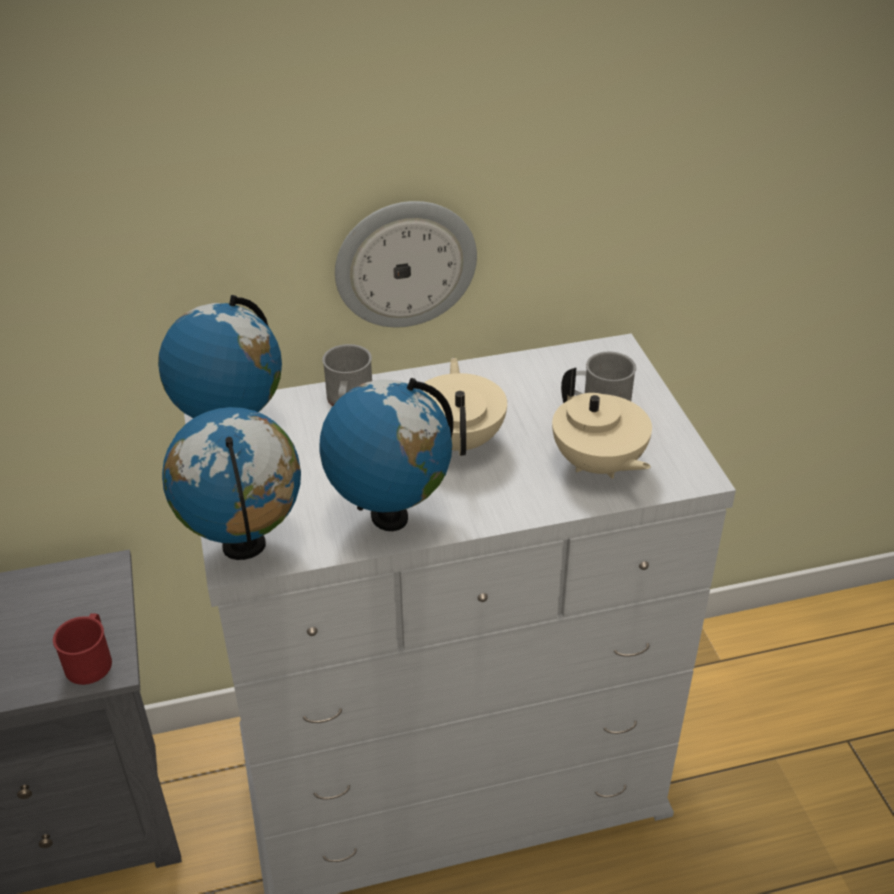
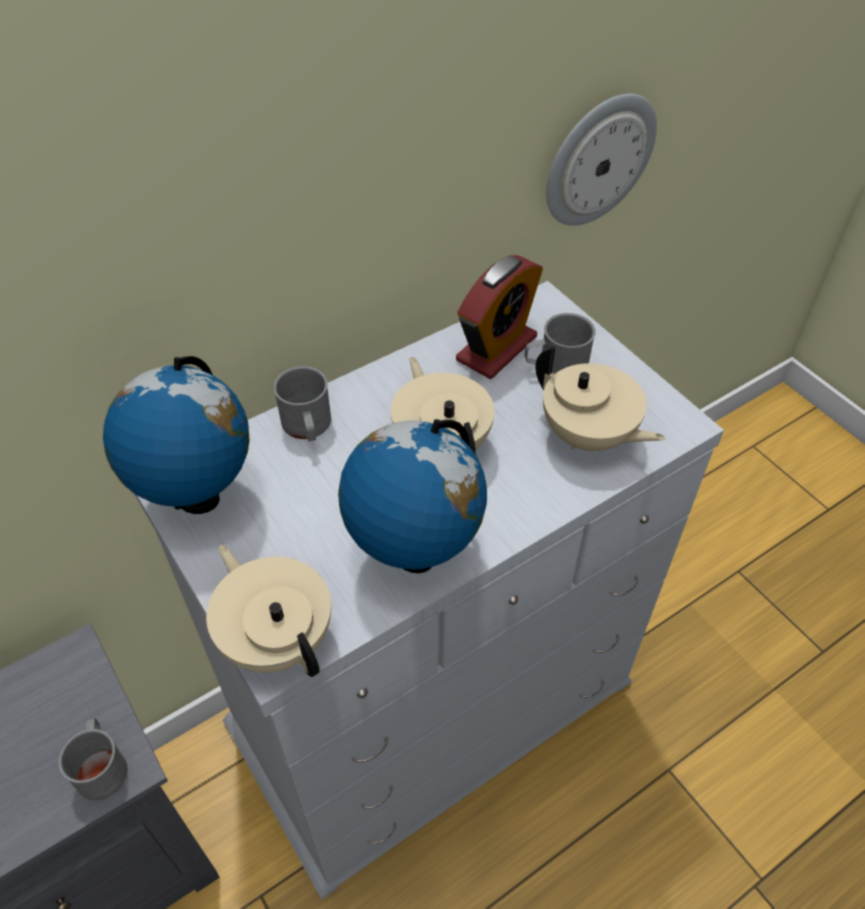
camera: 20 degrees left, 10 degrees up
red mug [53,613,112,685] -> grey mug [58,719,128,800]
globe [162,407,301,560] -> beige teapot [206,545,331,677]
wall clock [335,201,477,327] -> wall clock moved to [546,94,657,226]
none -> alarm clock [456,255,543,379]

